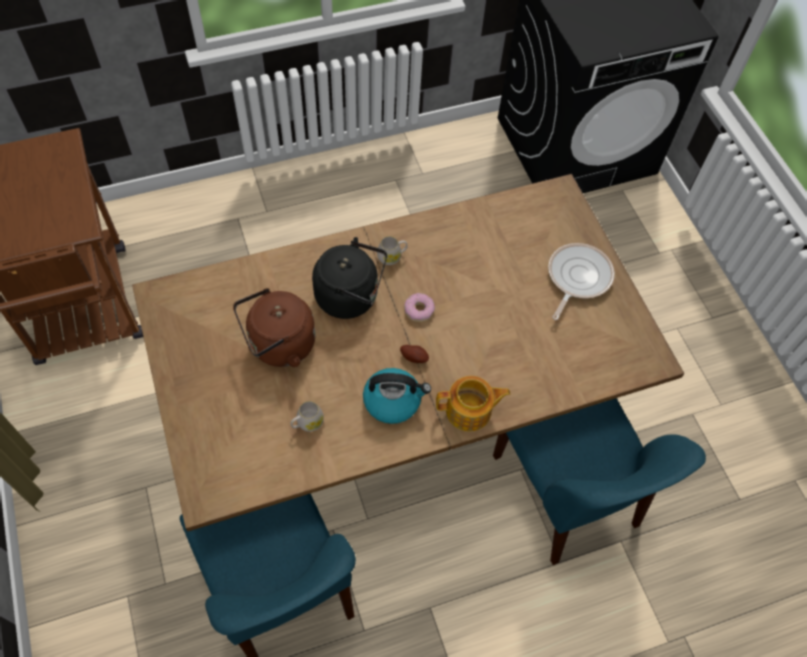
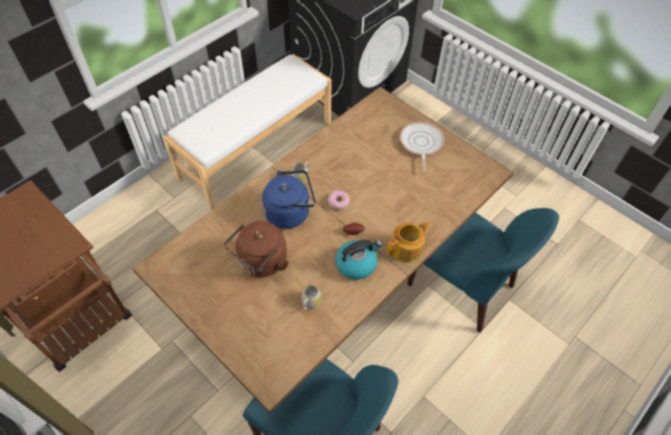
camera: 25 degrees left, 5 degrees down
black kettle [312,237,387,319] -> blue kettle [262,170,316,229]
none -> white bench [163,54,331,210]

